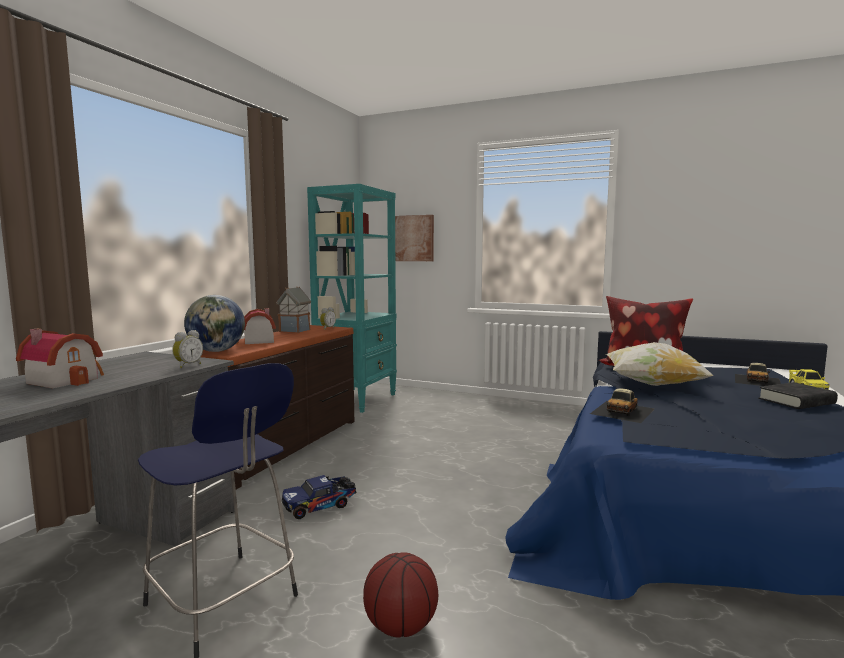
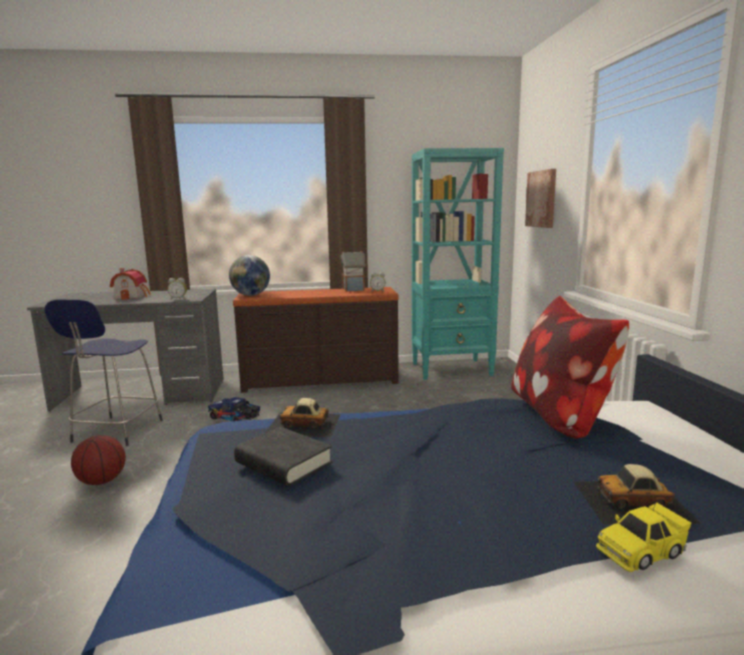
camera: 60 degrees right, 5 degrees up
toy house [236,308,276,344] -> none
pillow [606,342,714,386] -> none
black book [758,382,838,409] -> black book moved to [234,427,332,486]

